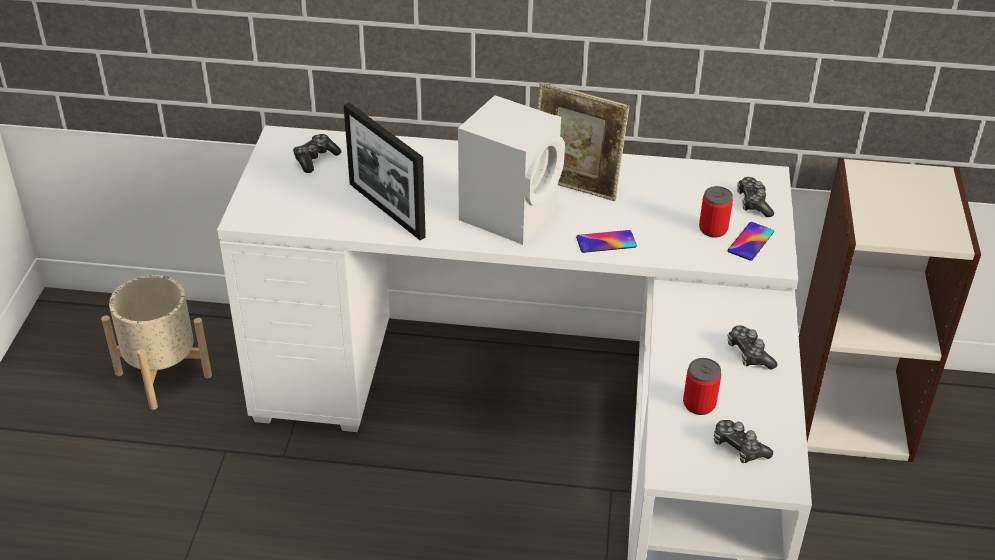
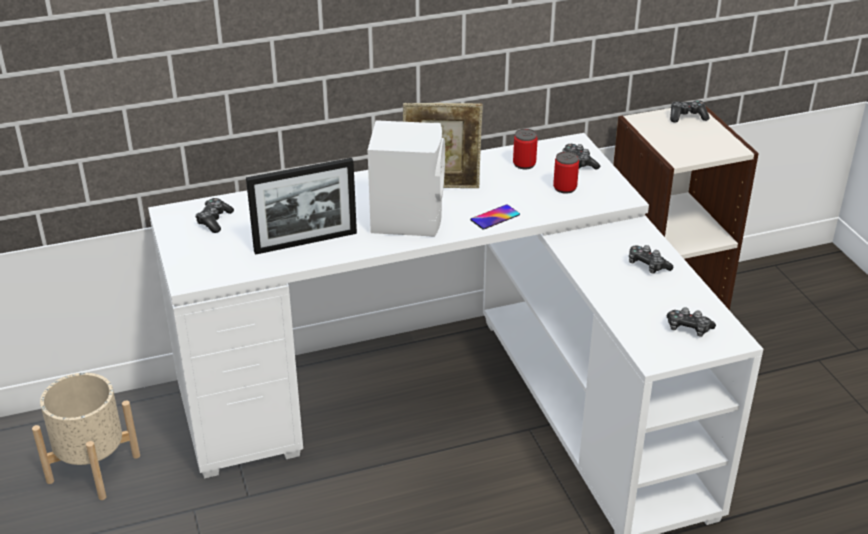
camera: 25 degrees left, 5 degrees down
picture frame [344,103,426,240] -> picture frame turned 45 degrees counterclockwise [246,158,357,255]
can [683,358,721,415] -> can moved to [513,129,538,169]
phone [728,222,774,261] -> none
none -> game controller [670,100,710,122]

